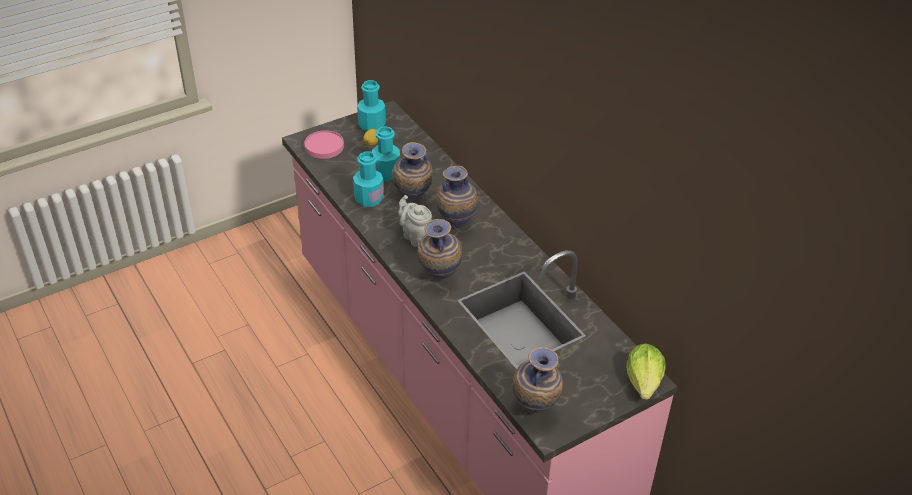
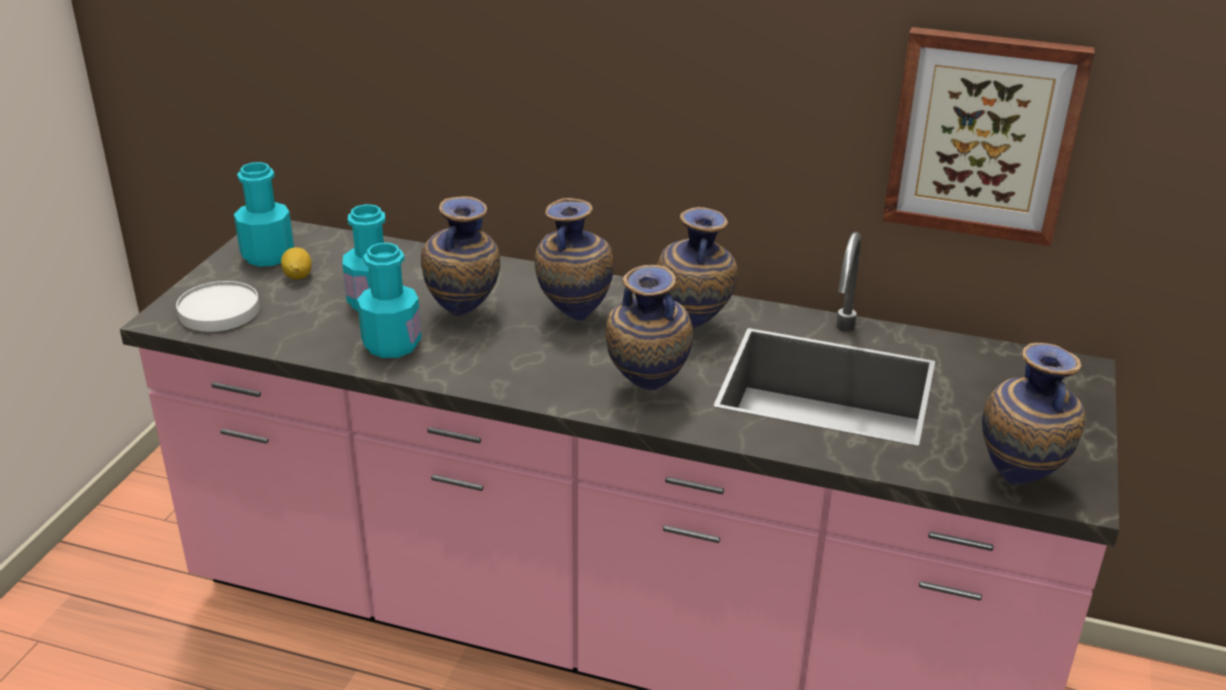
camera: 40 degrees left, 10 degrees down
pink plate [304,130,344,159] -> white plate [176,281,260,332]
grey teapot [399,195,432,247] -> none
lettuce [626,343,666,400] -> none
none -> vase [657,207,738,328]
none -> picture [883,27,1095,246]

